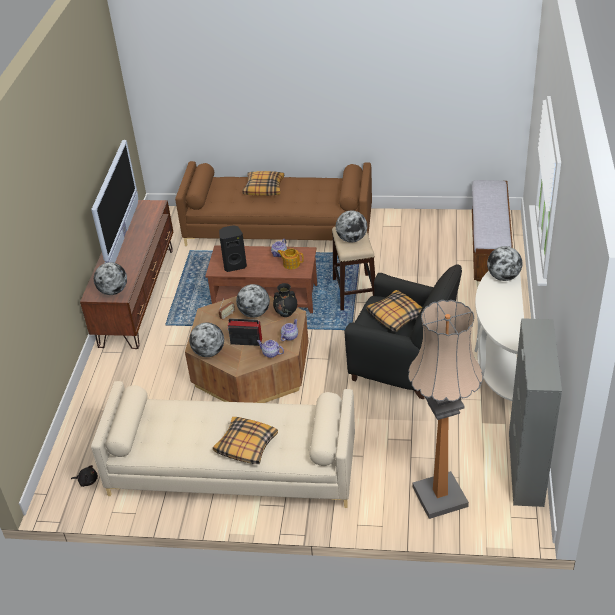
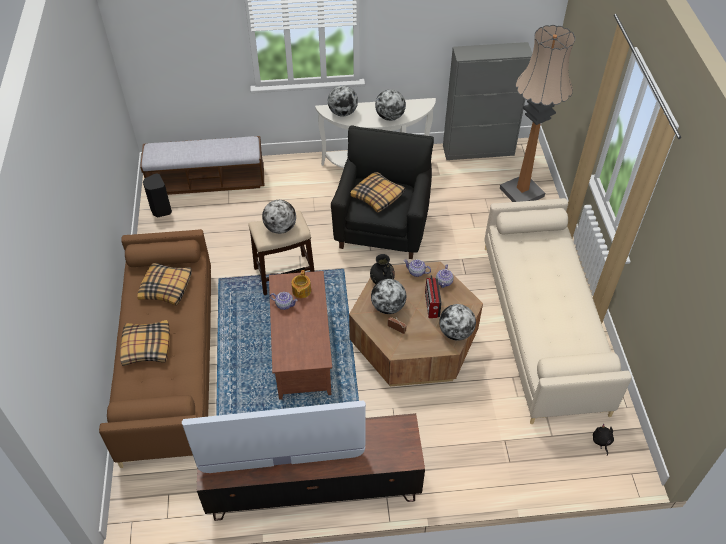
camera: 105 degrees left, 10 degrees up
globe [94,262,127,295] -> globe moved to [375,89,406,121]
pillow [213,417,278,464] -> pillow moved to [137,263,192,306]
black speaker [219,225,247,272] -> black speaker moved to [143,173,172,217]

